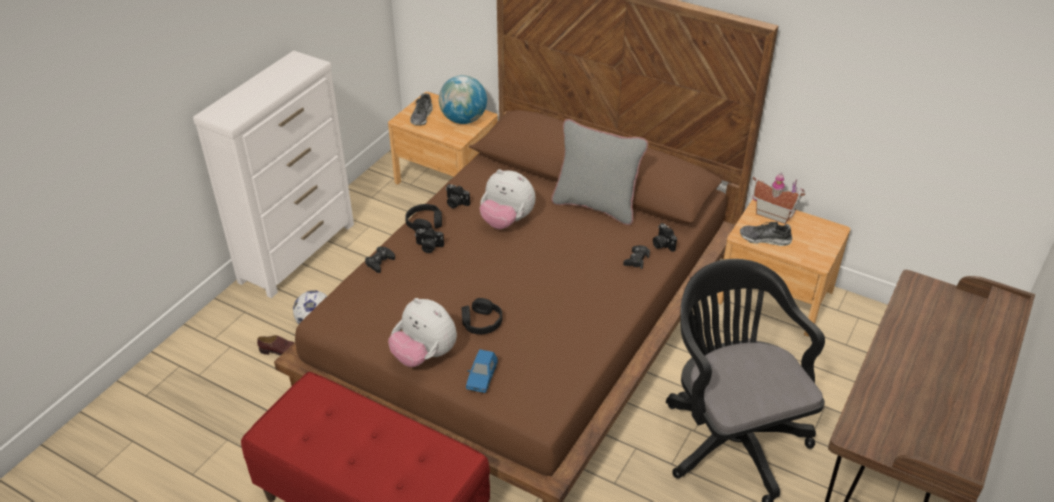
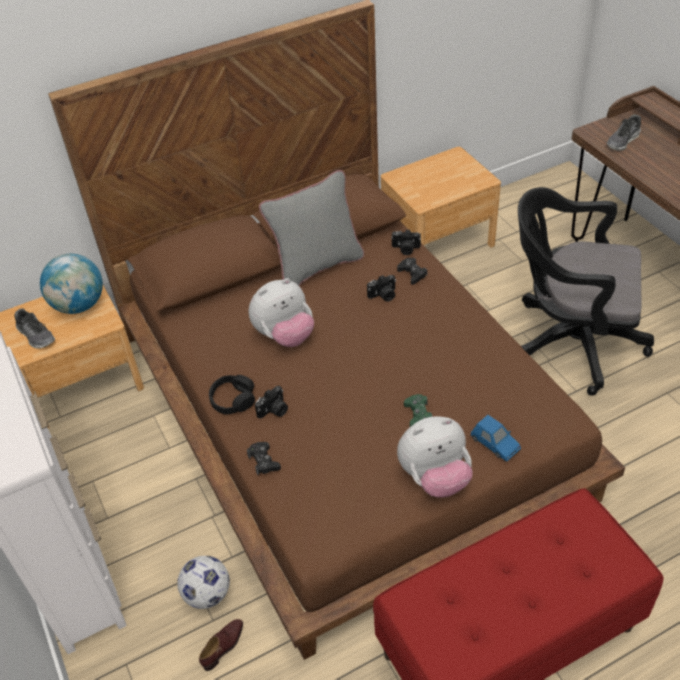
camera: 55 degrees left, 5 degrees up
camera [446,184,470,208] -> camera moved to [367,275,396,302]
black headphones [461,298,502,334] -> green game controller [404,394,433,427]
shoe [740,222,792,246] -> shoe moved to [607,114,641,151]
toy house [752,172,805,224] -> none

